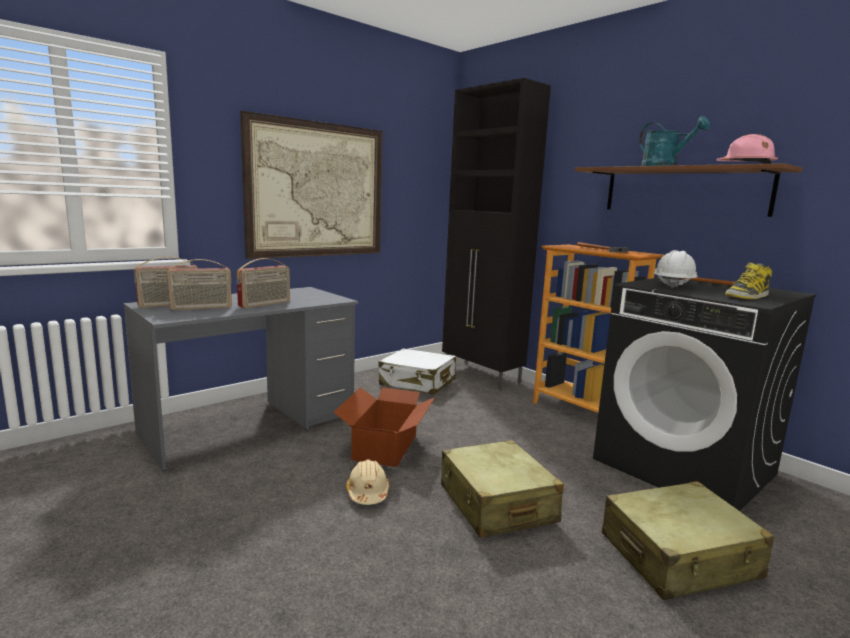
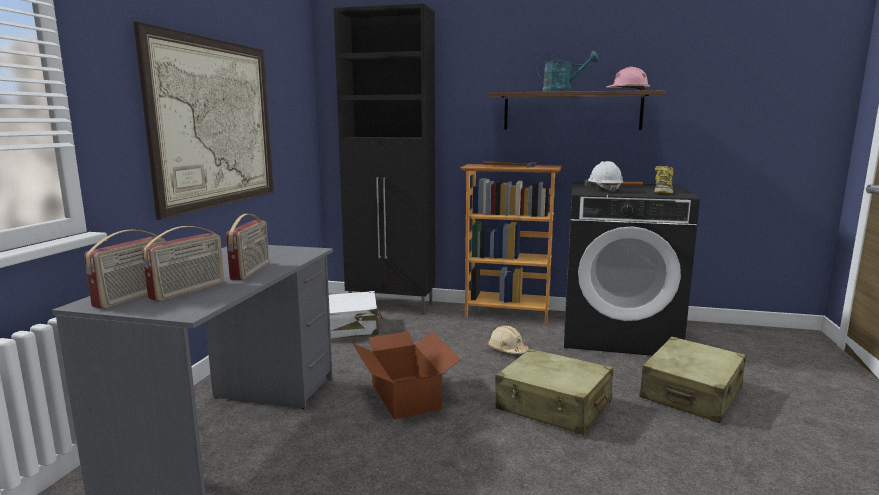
camera: 35 degrees left, 0 degrees up
beige hard hat [346,459,389,505] -> beige hard hat moved to [488,326,529,354]

